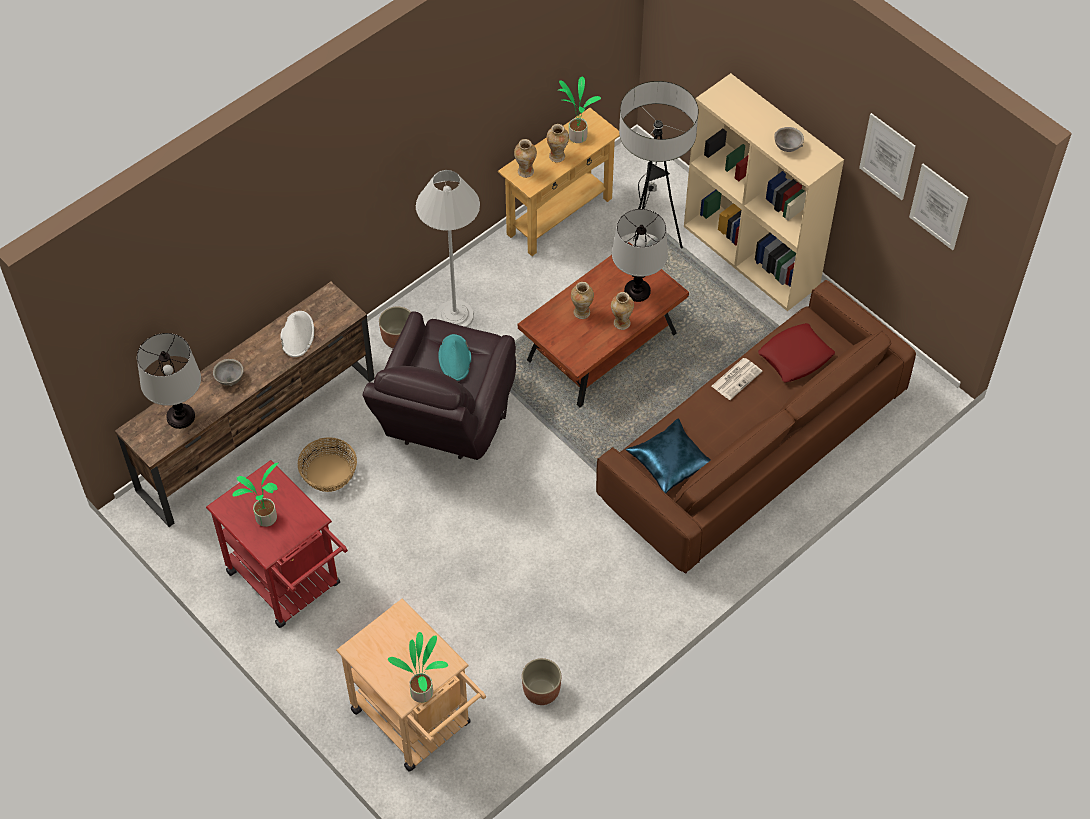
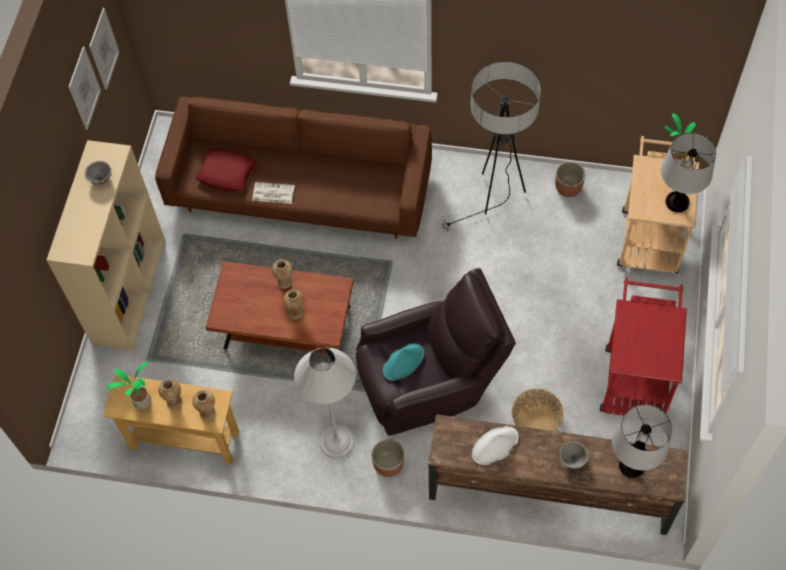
camera: 125 degrees left, 5 degrees up
potted plant [233,463,278,527] -> none
table lamp [612,209,668,302] -> table lamp moved to [661,133,716,212]
floor lamp [619,81,699,249] -> floor lamp moved to [440,61,541,231]
blue pillow [626,419,711,493] -> none

